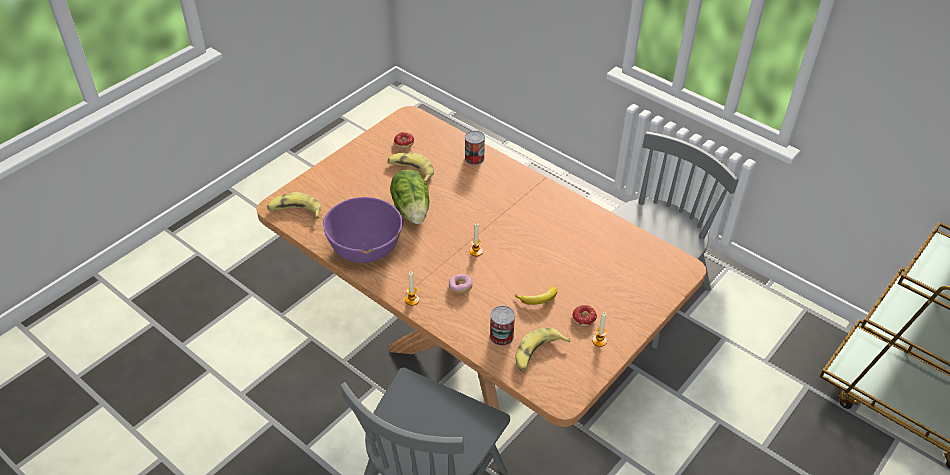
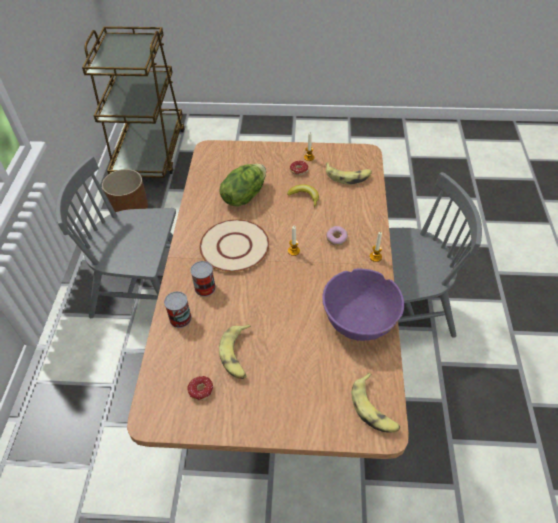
camera: 125 degrees left, 5 degrees up
lettuce [390,170,429,224] -> lettuce moved to [219,164,266,206]
can [490,306,515,346] -> can moved to [190,261,216,297]
none -> brown planter [102,169,148,212]
none -> beige plate [199,219,269,272]

